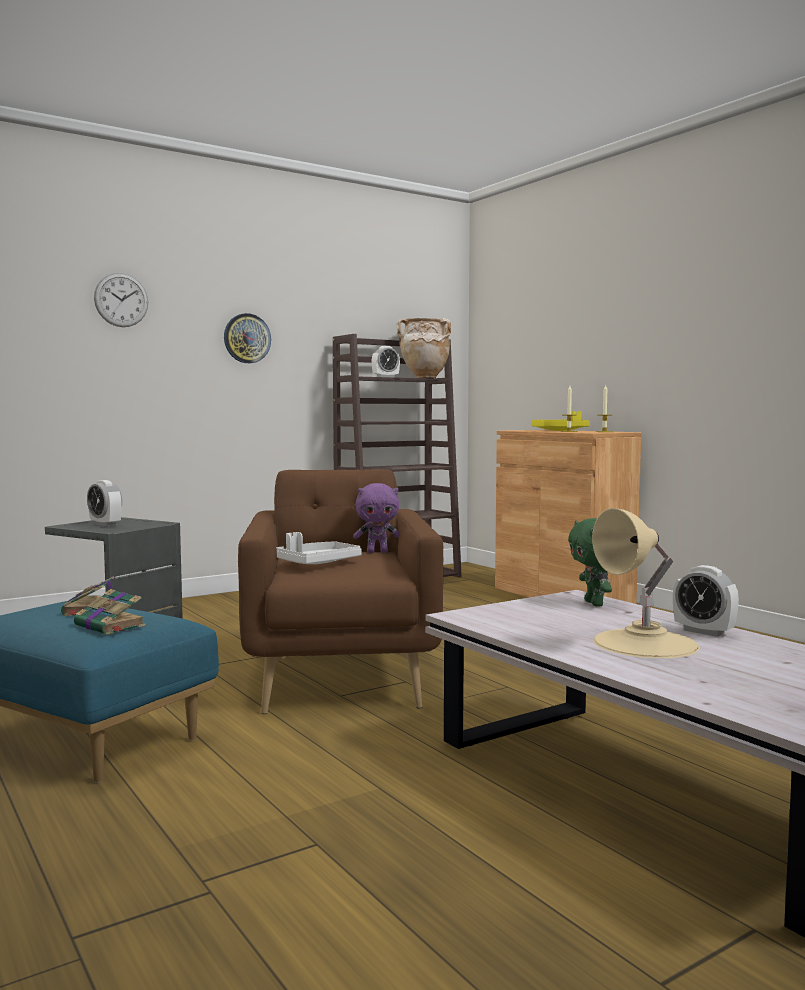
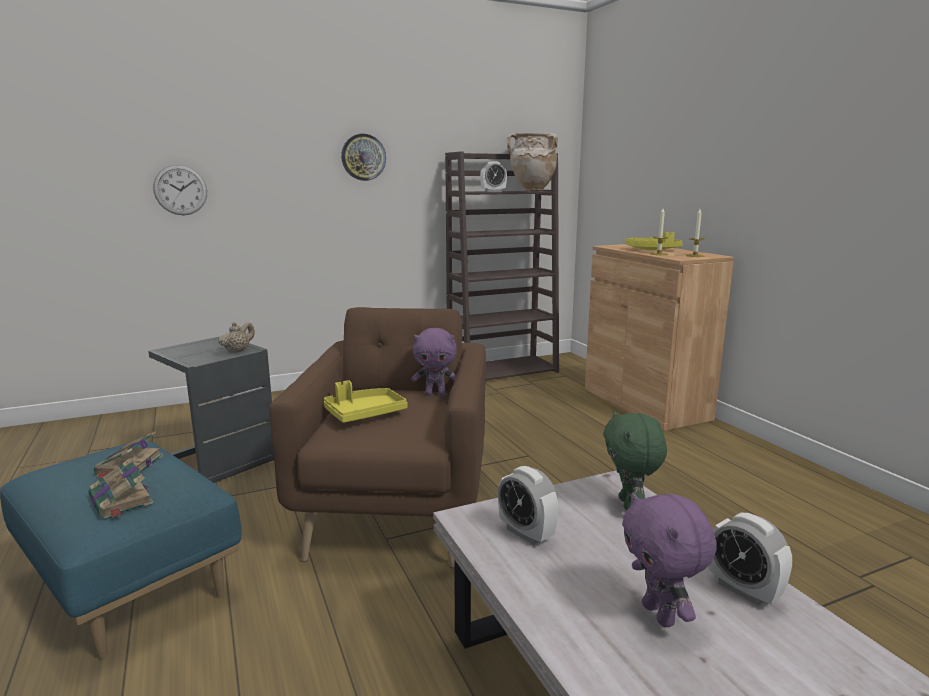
camera: 10 degrees right, 10 degrees up
alarm clock [87,480,122,526] -> alarm clock moved to [498,466,558,545]
wall clock [94,273,148,327] -> wall clock moved to [153,164,207,215]
white tray [276,532,362,564] -> yellow tray [324,380,408,423]
beige table lamp [592,508,700,658] -> purple plush toy [622,492,717,627]
none -> beige teapot [219,322,255,353]

